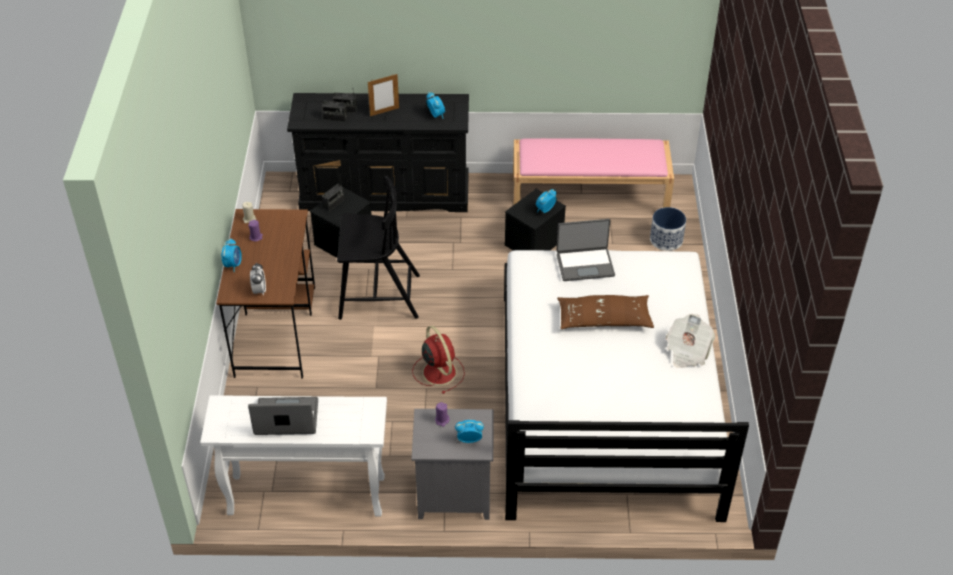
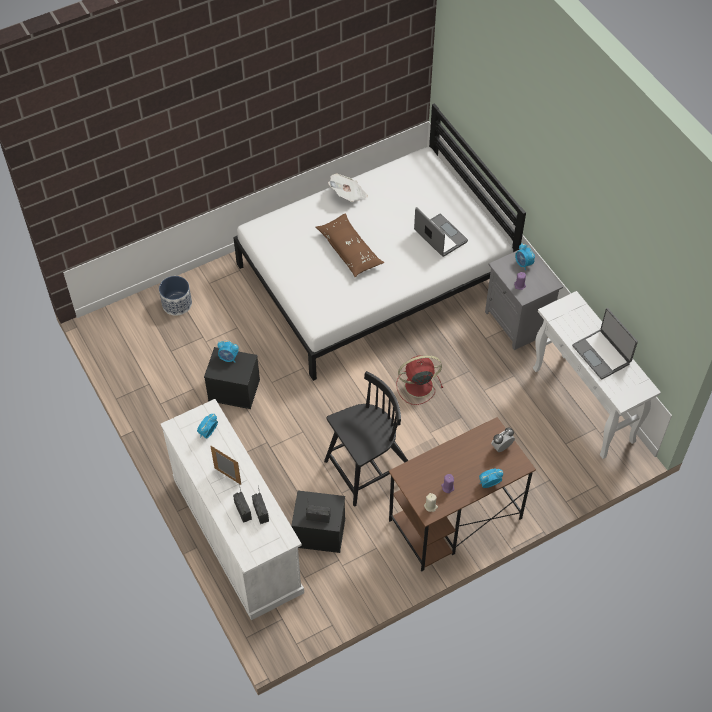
camera: 120 degrees left, 10 degrees up
black dresser [287,93,469,212] -> white dresser [161,399,304,620]
black chair [337,176,420,320] -> black chair turned 90 degrees clockwise [324,371,409,506]
red fan [412,326,465,394] -> red fan turned 45 degrees clockwise [396,355,443,405]
pink bench [513,138,674,208] -> none
laptop [556,219,615,281] -> laptop moved to [414,207,468,257]

